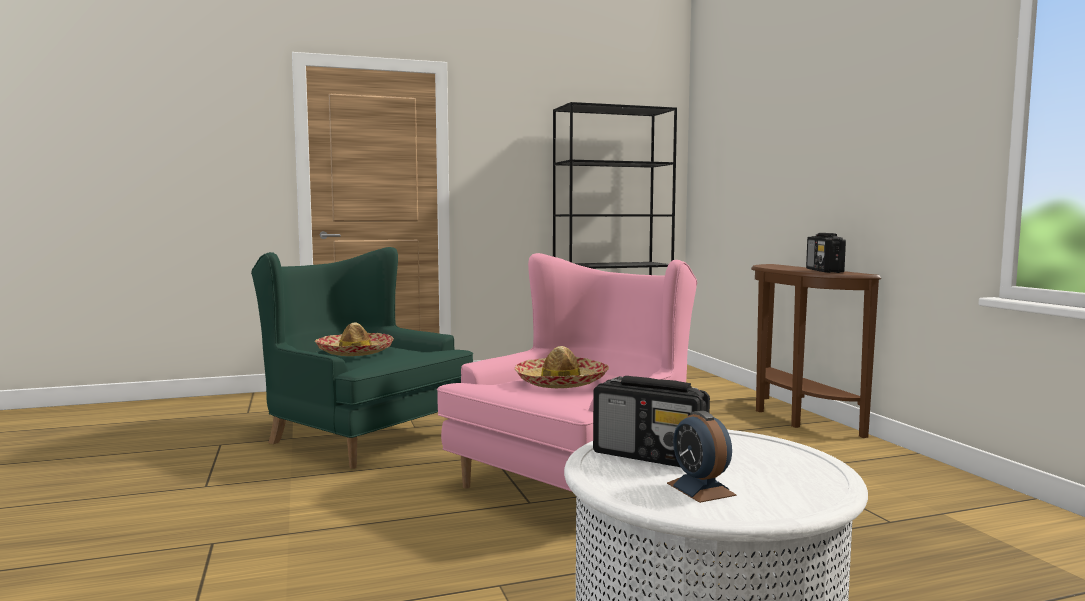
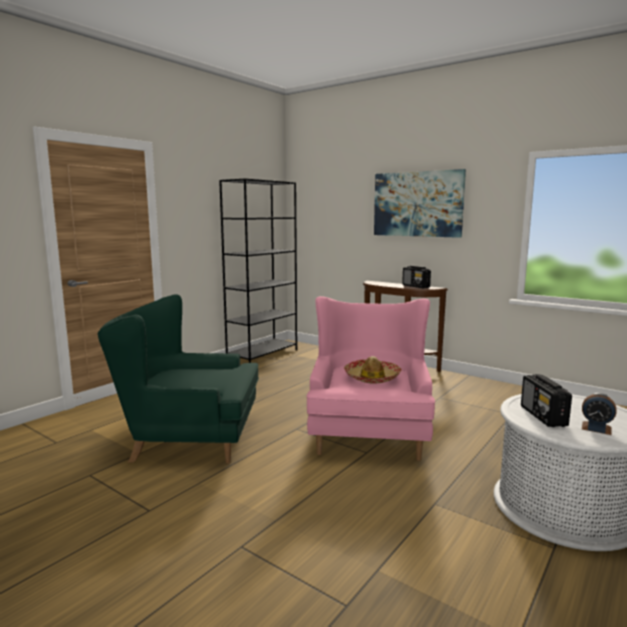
camera: 35 degrees left, 5 degrees up
hat [315,322,394,356] -> none
radio [593,376,710,467] -> radio turned 90 degrees clockwise [521,374,572,427]
none -> picture [374,169,466,238]

